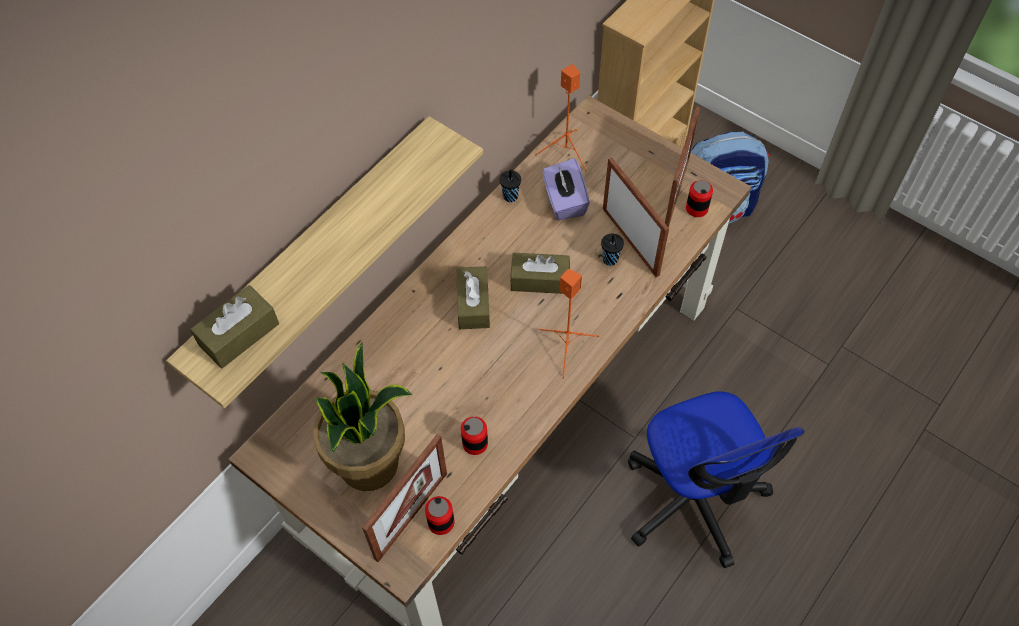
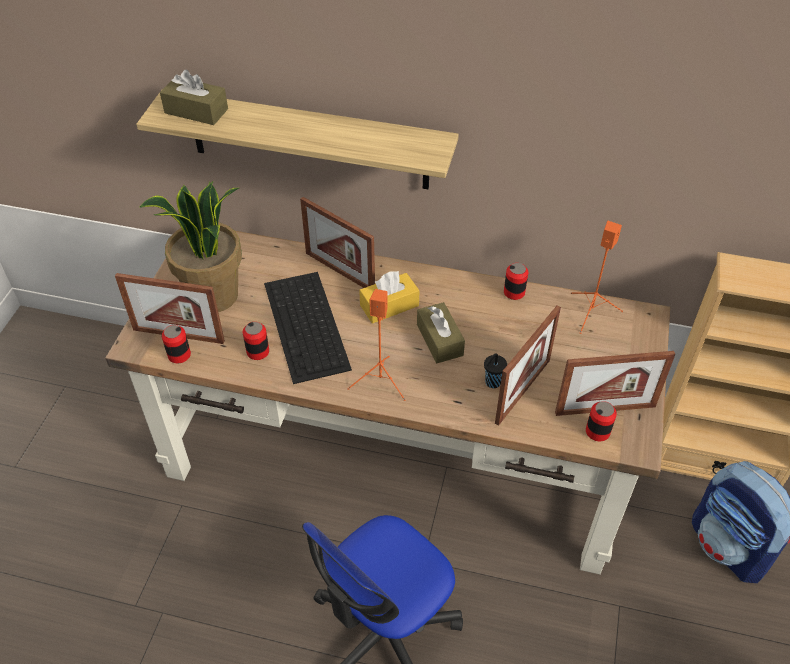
camera: 65 degrees right, 10 degrees down
brown tissue box [456,266,490,329] -> yellow tissue box [359,271,419,324]
black cup [499,169,521,202] -> can [504,263,528,300]
purple tissue box [542,158,590,220] -> none
none -> keyboard [264,272,352,384]
none -> picture frame [300,197,375,288]

